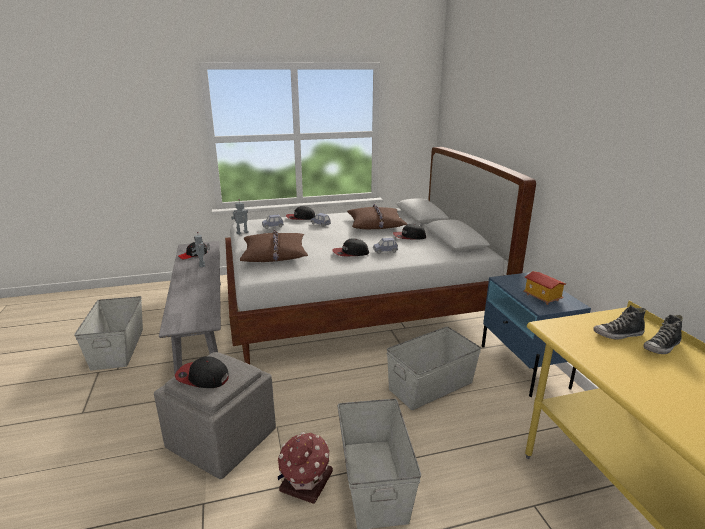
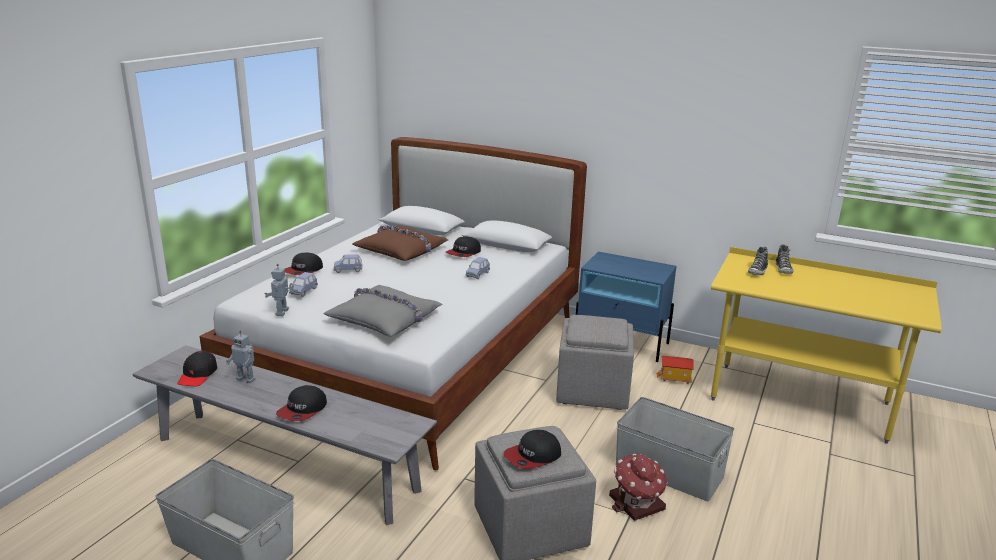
camera: 50 degrees left, 0 degrees up
brown pillow [240,229,308,262] -> grey pillow [323,285,443,337]
cap [332,238,369,256] -> cap moved to [276,385,327,421]
grey storage box [387,327,481,410] -> grey ottoman [556,315,634,410]
toy house [523,271,566,305] -> toy house moved to [657,355,694,384]

